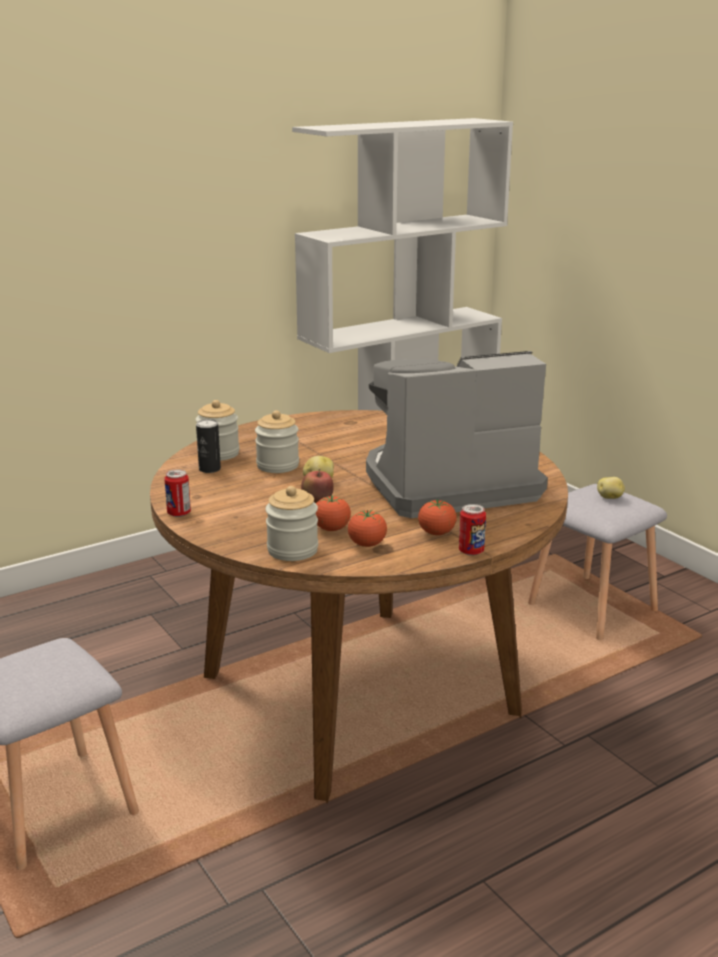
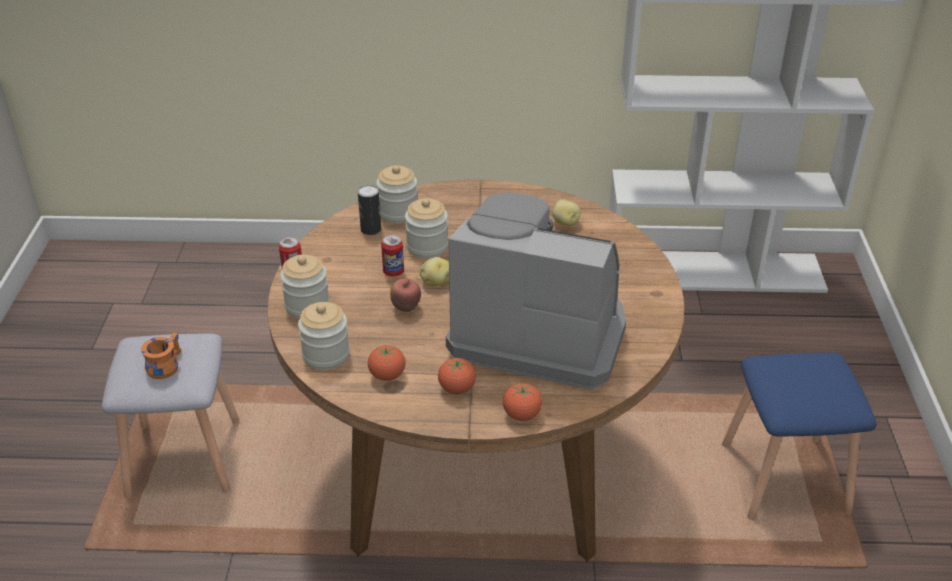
camera: 35 degrees right, 15 degrees up
tomato [316,495,351,531] -> tomato moved to [503,383,542,421]
can [459,504,486,556] -> can moved to [381,235,404,277]
grey stool [528,484,667,640] -> blue stool [722,353,877,520]
potato [597,477,625,499] -> potato moved to [552,199,581,226]
none -> orange mug [141,333,182,379]
none -> jar [280,254,330,318]

